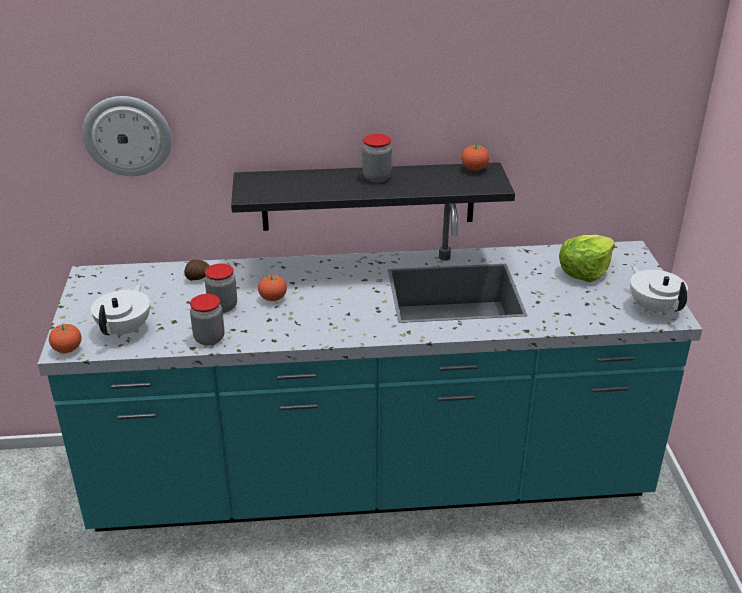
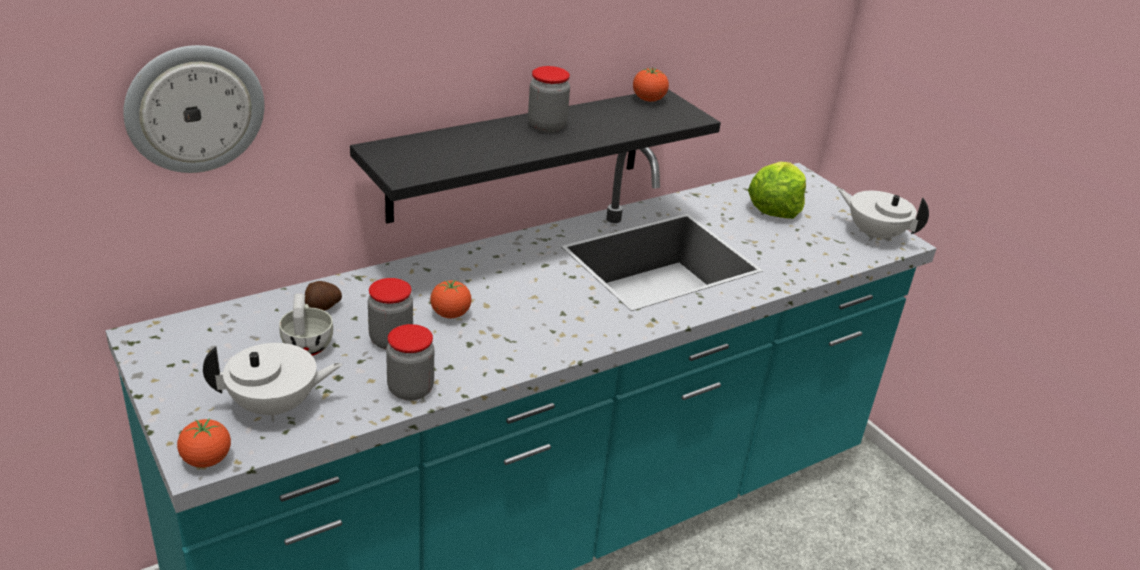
camera: 30 degrees left, 0 degrees up
white teapot [91,282,150,338] -> white teapot turned 90 degrees clockwise [203,343,343,422]
none -> white cup [279,294,333,356]

